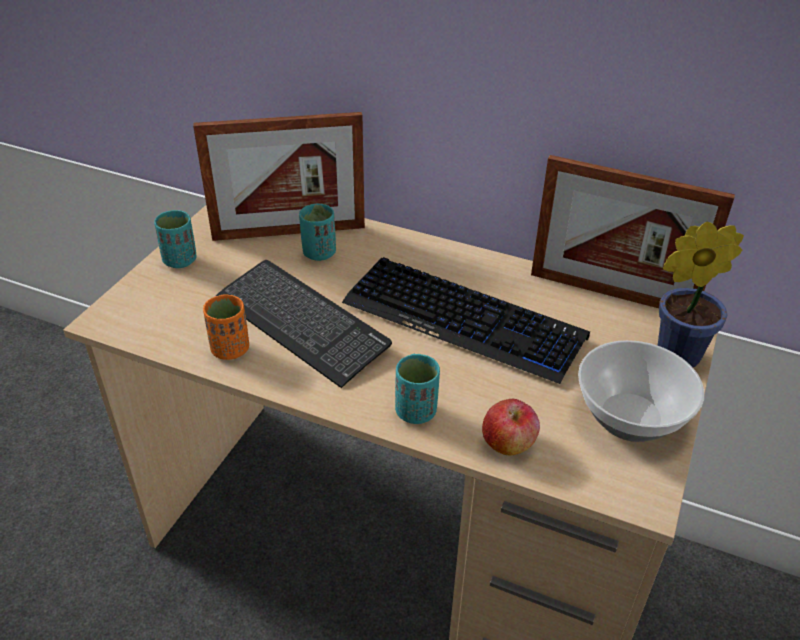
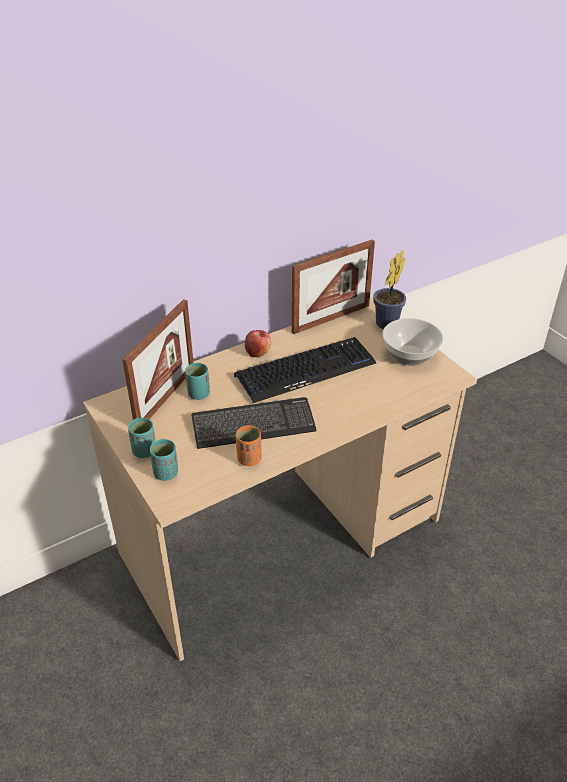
camera: 55 degrees left, 0 degrees up
turquoise cup [395,354,440,424] -> turquoise cup moved to [150,439,178,481]
apple [482,398,540,455] -> apple moved to [245,330,271,357]

